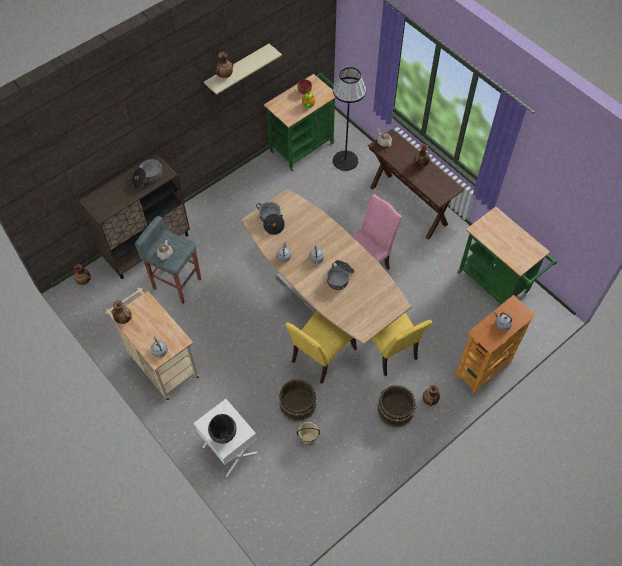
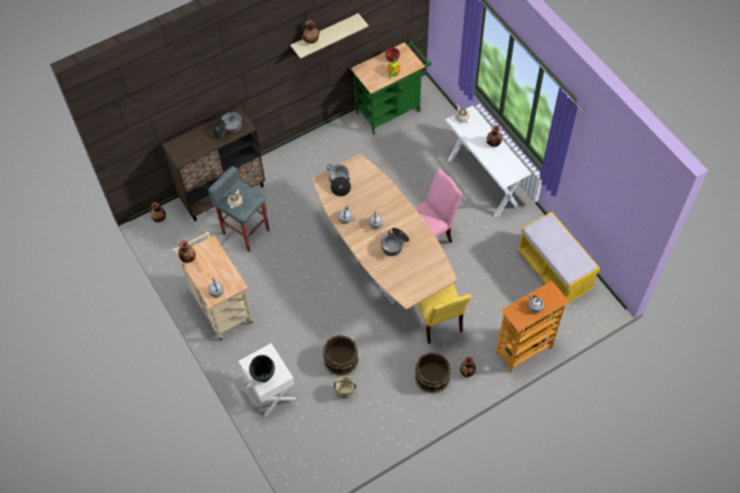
camera: 10 degrees right, 0 degrees up
yellow chair [285,311,357,384] -> none
black floor lamp [333,67,366,171] -> none
brown console table [368,129,464,239] -> white console table [445,105,531,218]
green cart [458,207,557,305] -> yellow bench [518,212,600,304]

